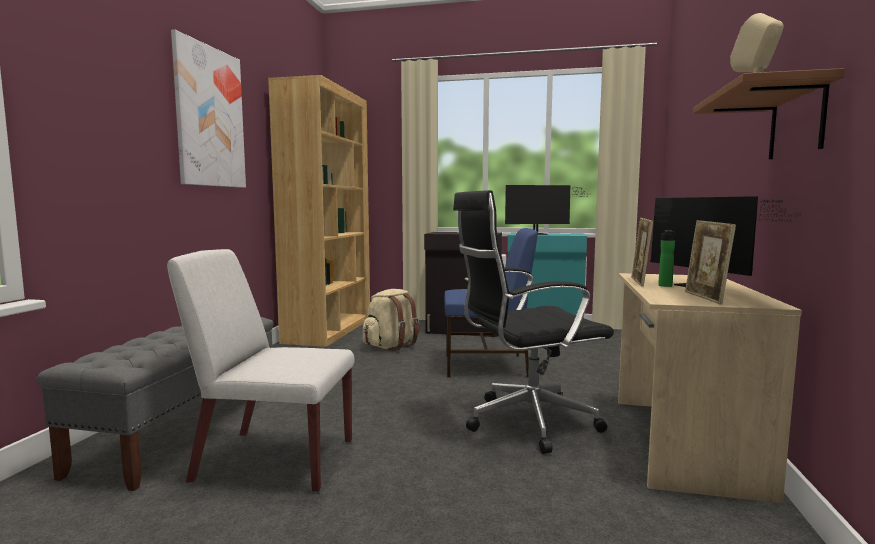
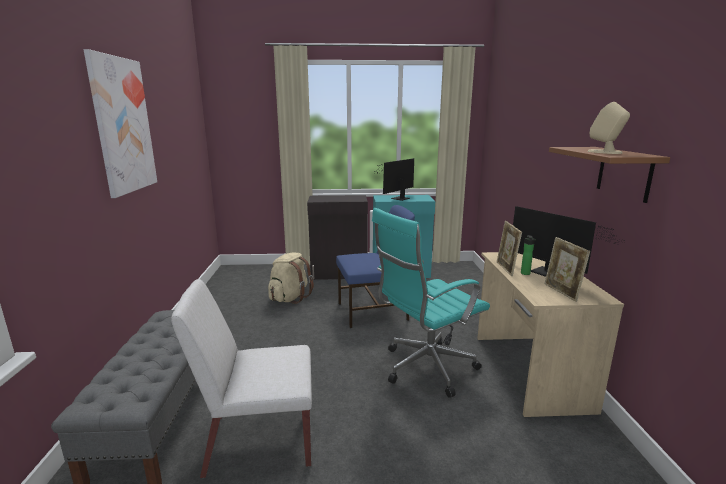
camera: 15 degrees left, 10 degrees up
brown bookcase [268,75,370,347] -> none
black office chair [453,190,614,454] -> turquoise office chair [372,208,490,398]
monitor [505,185,590,235] -> monitor turned 150 degrees clockwise [373,158,414,201]

